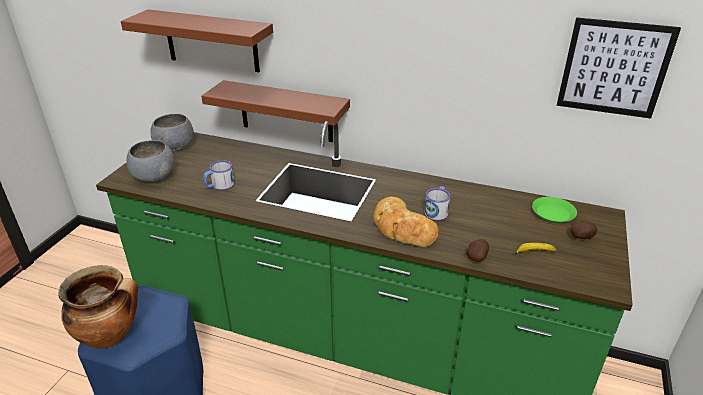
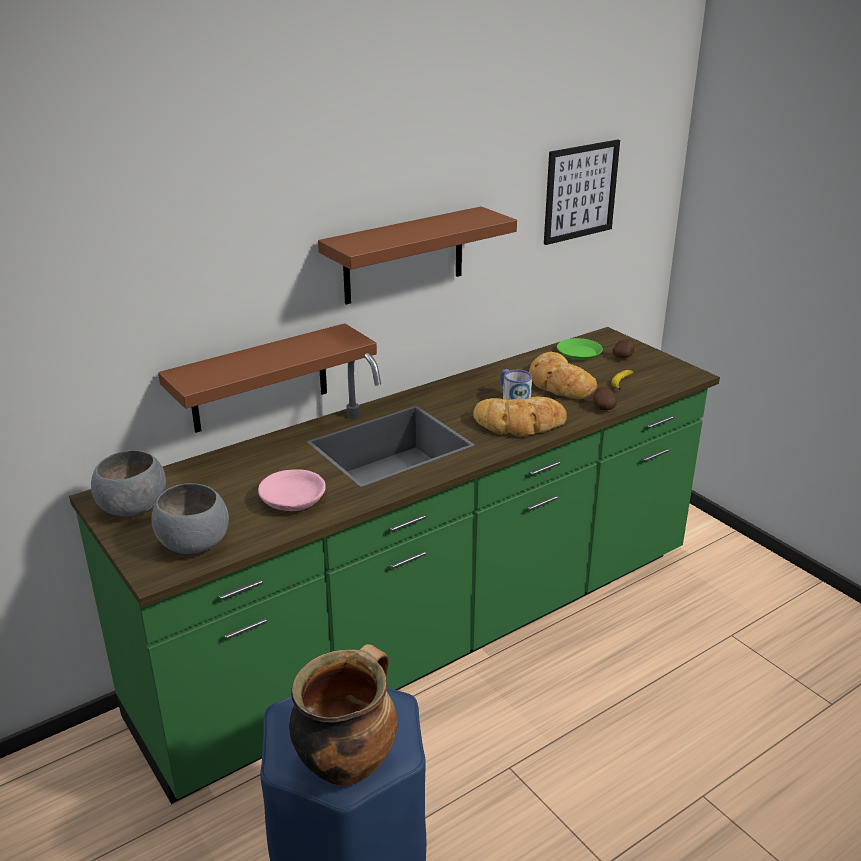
camera: 55 degrees left, 5 degrees down
brown shelf [121,9,273,72] -> brown shelf moved to [318,206,517,304]
mug [203,160,235,191] -> pink bowl [258,469,326,511]
none -> bread [529,352,597,400]

